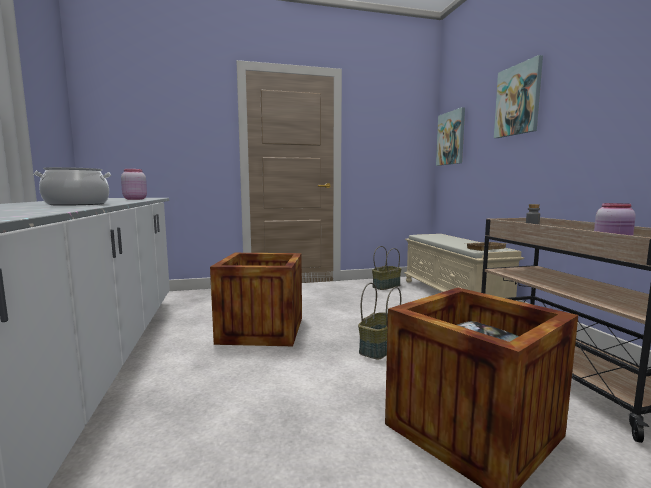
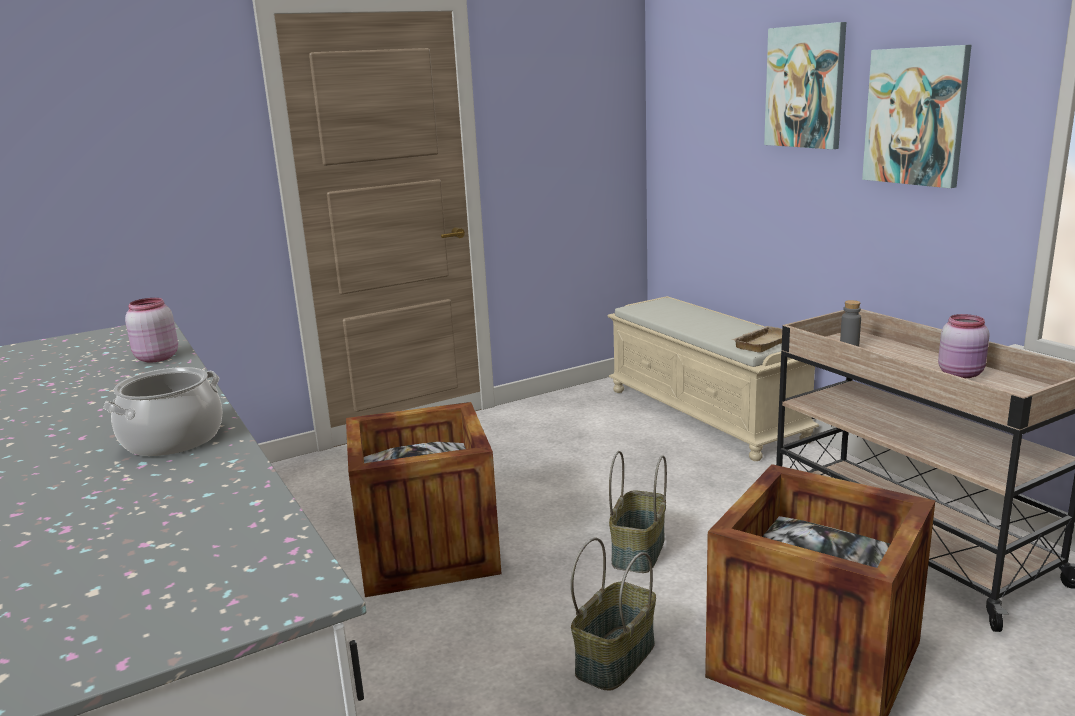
camera: 15 degrees left, 10 degrees up
basket [372,246,402,290] -> basket moved to [571,538,656,690]
picture [436,107,465,166] -> picture moved to [862,45,971,188]

